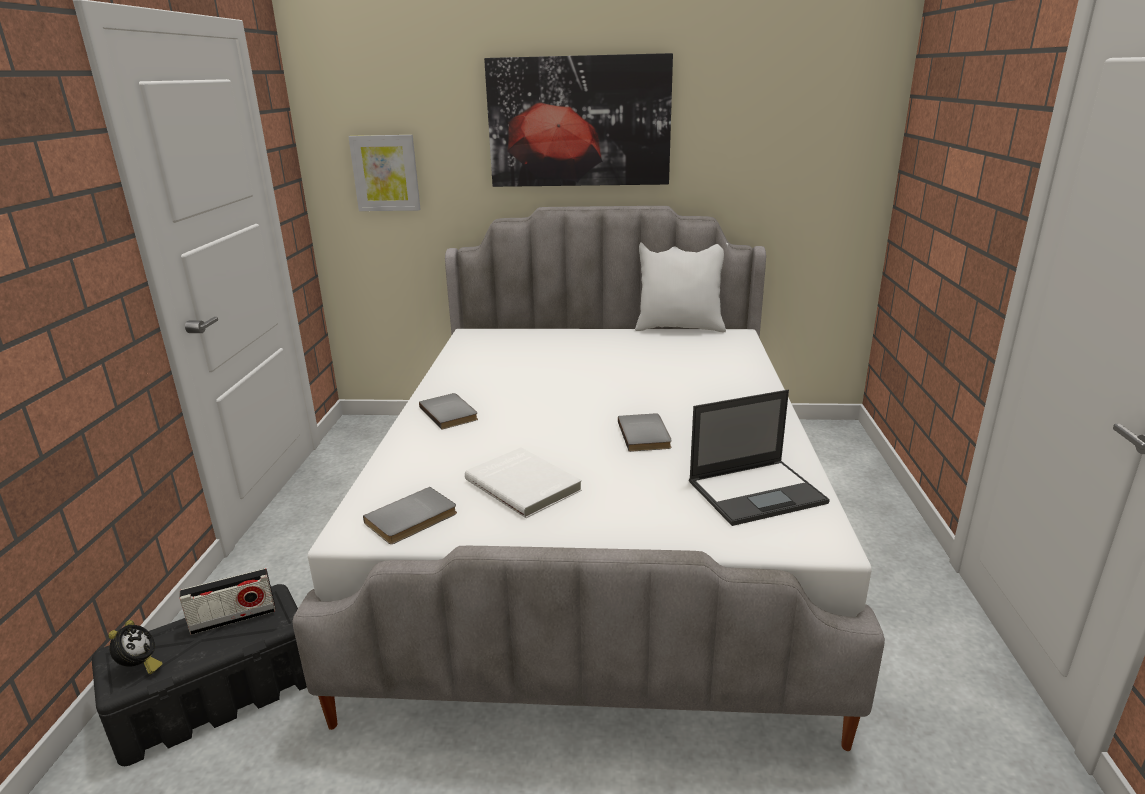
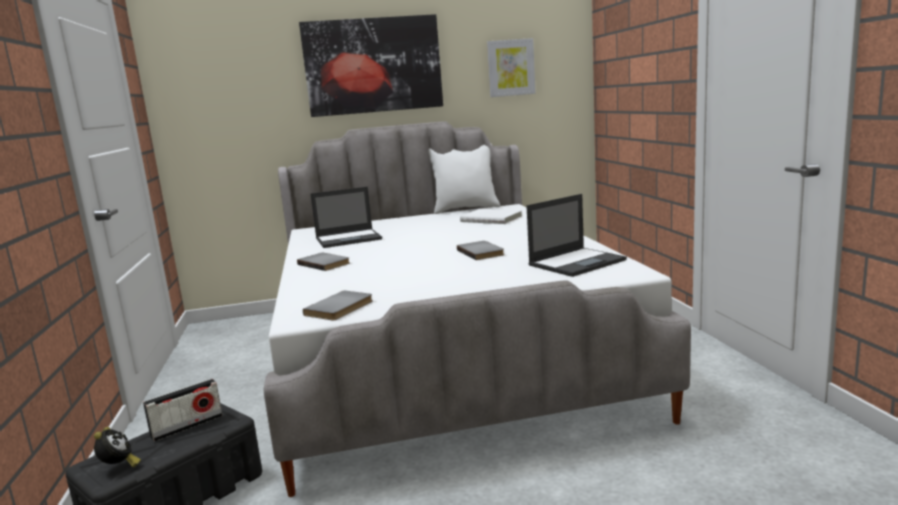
camera: 15 degrees left, 10 degrees down
picture [348,135,421,211] -> picture moved to [487,38,535,97]
white book [465,447,582,518] -> white book moved to [460,209,522,224]
none -> laptop [311,187,382,248]

